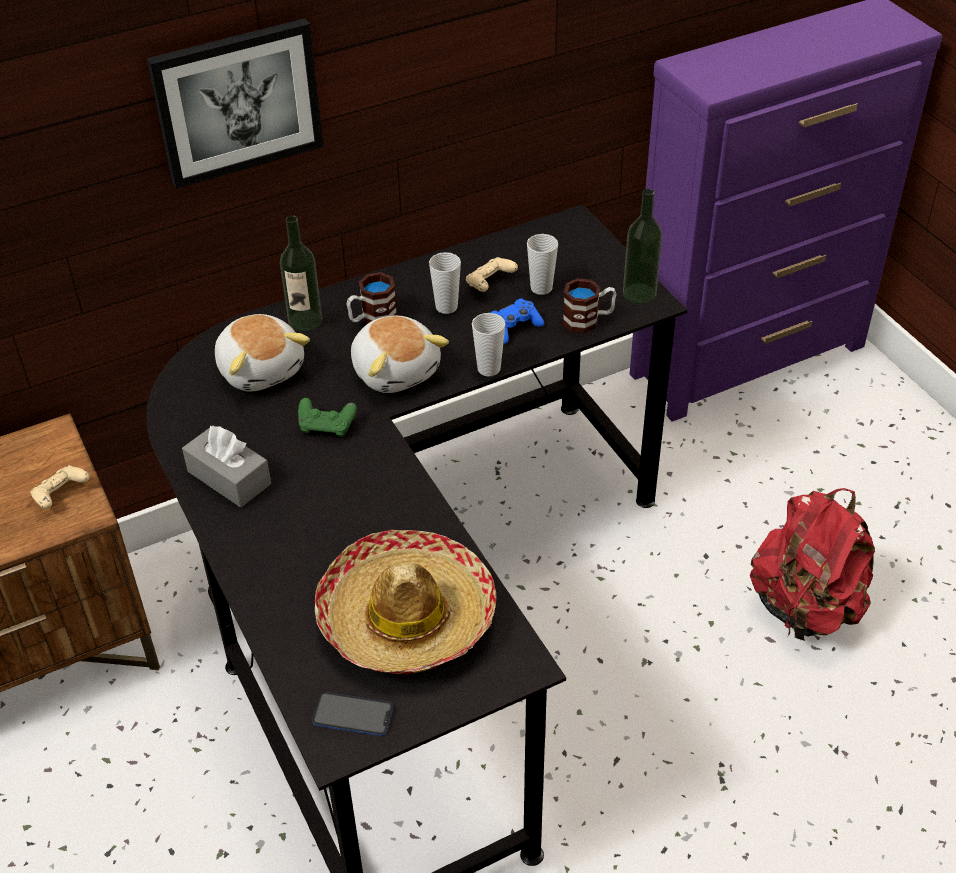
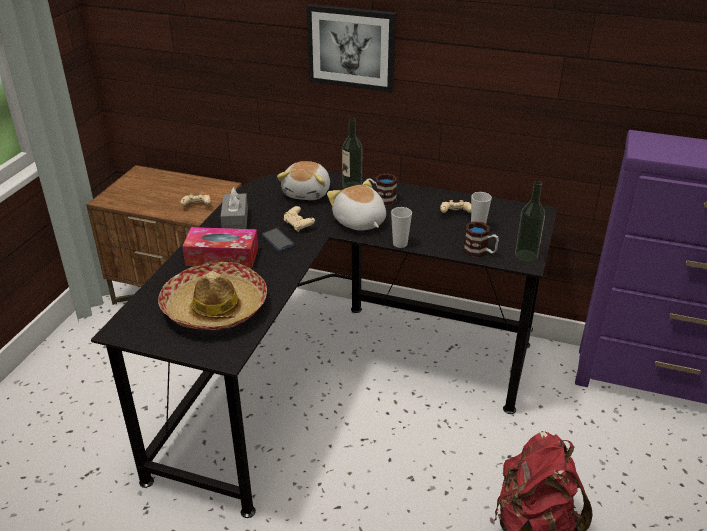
camera: 45 degrees right, 10 degrees down
green game controller [298,398,357,437] -> beige game controller [284,206,315,232]
phone [312,692,393,736] -> phone moved to [262,228,294,251]
plush toy [351,315,449,393] -> plush toy turned 135 degrees clockwise [327,180,386,231]
cup [429,252,461,314] -> none
blue game controller [490,298,544,344] -> none
none -> tissue box [182,227,258,268]

